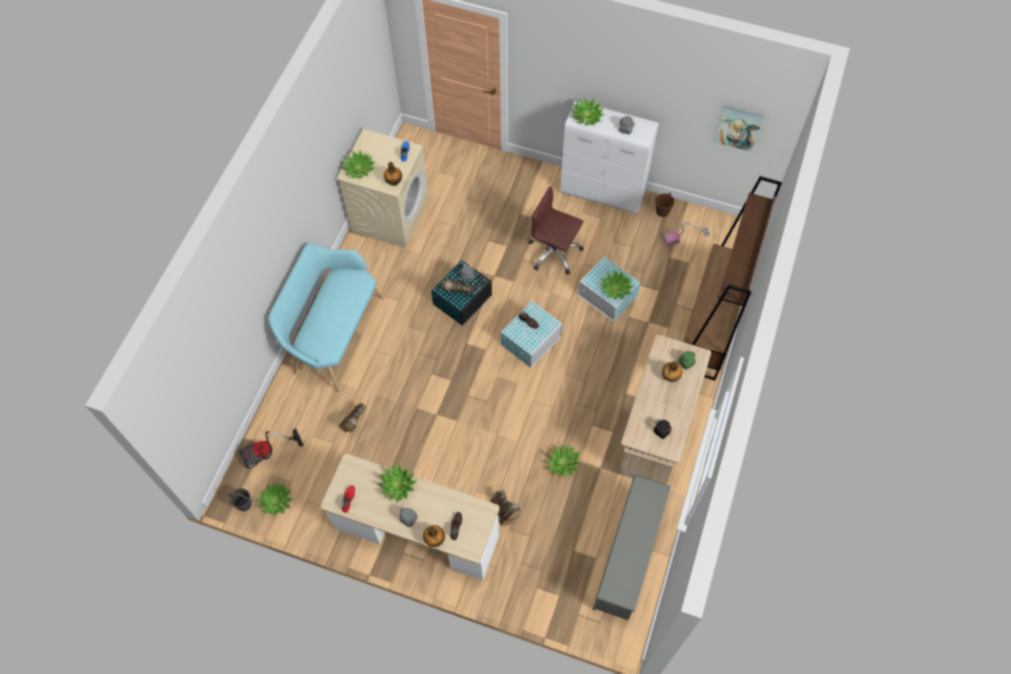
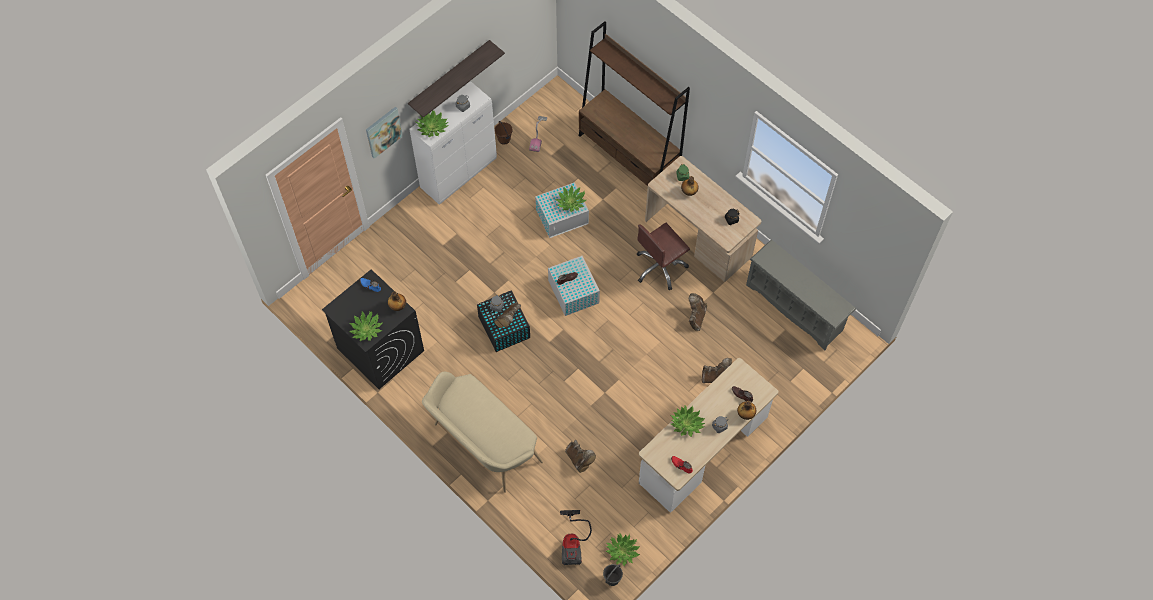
camera: 65 degrees left, 0 degrees up
turquoise bench [268,244,383,392] -> beige bench [422,372,543,493]
beige washing machine [336,129,429,248] -> black washing machine [322,269,424,389]
brown office chair [529,186,583,275] -> brown office chair moved to [637,223,690,290]
potted plant [546,443,582,477] -> brown boot [689,293,707,331]
picture [713,106,764,152] -> picture moved to [366,107,403,159]
none -> shelf [408,40,505,118]

